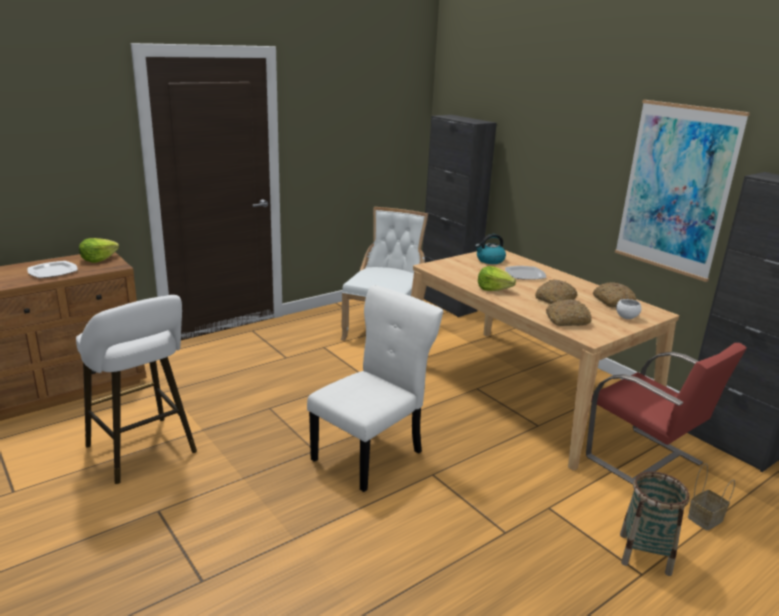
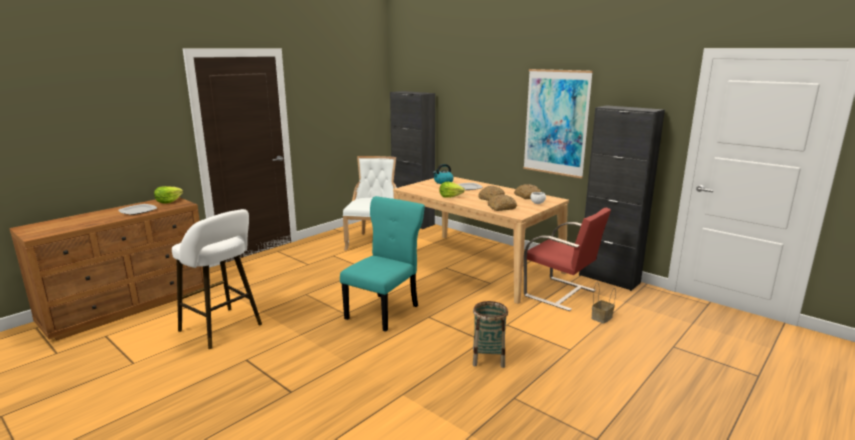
camera: 10 degrees left, 5 degrees down
white chair [307,285,443,492] -> turquoise chair [340,196,425,332]
basket [620,471,689,576] -> basket moved to [473,301,508,368]

